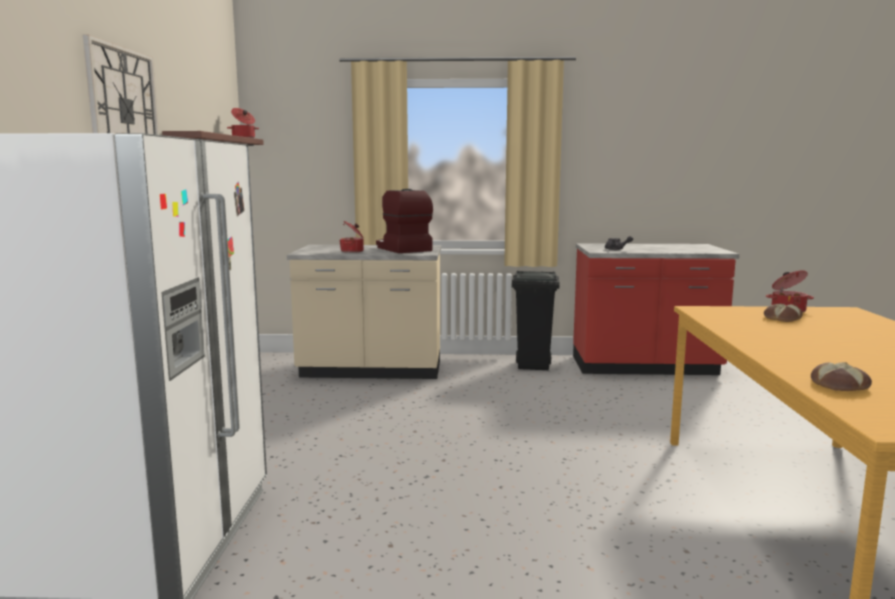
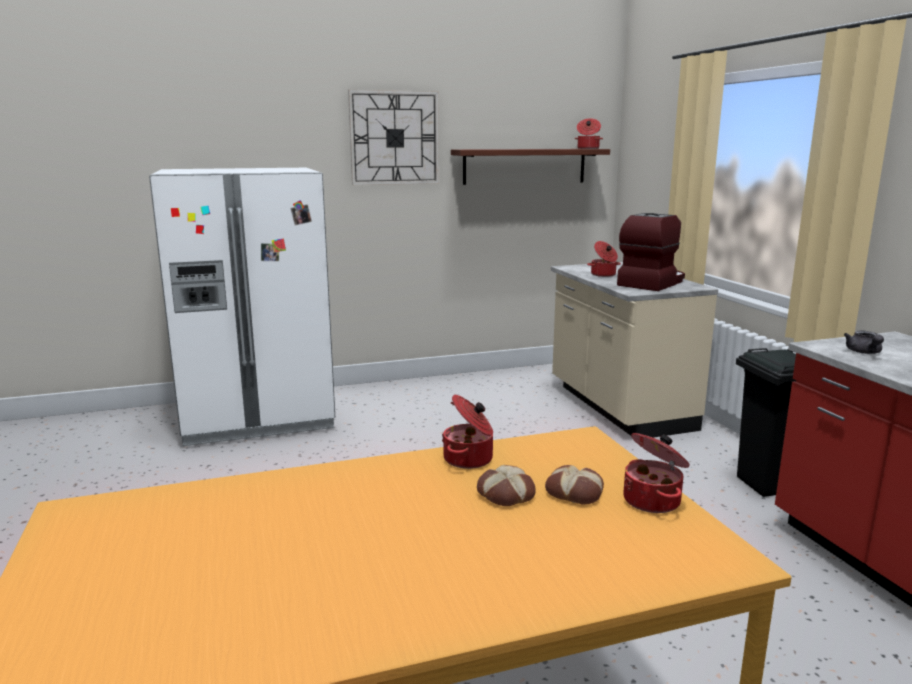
camera: 70 degrees right, 5 degrees up
bread [811,362,872,391] -> bread moved to [477,465,536,506]
none -> cooking pot [442,395,493,469]

